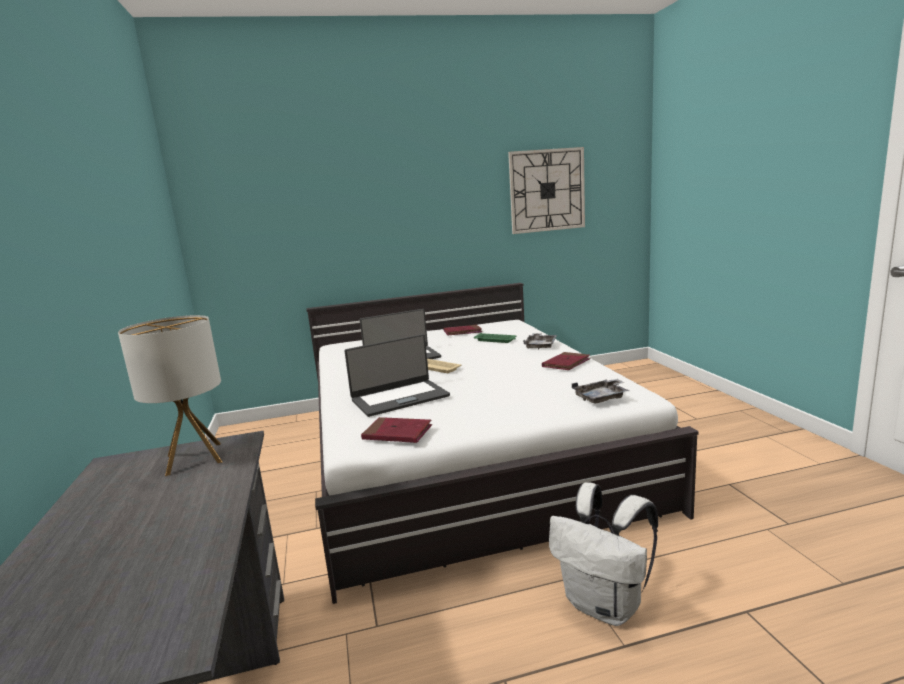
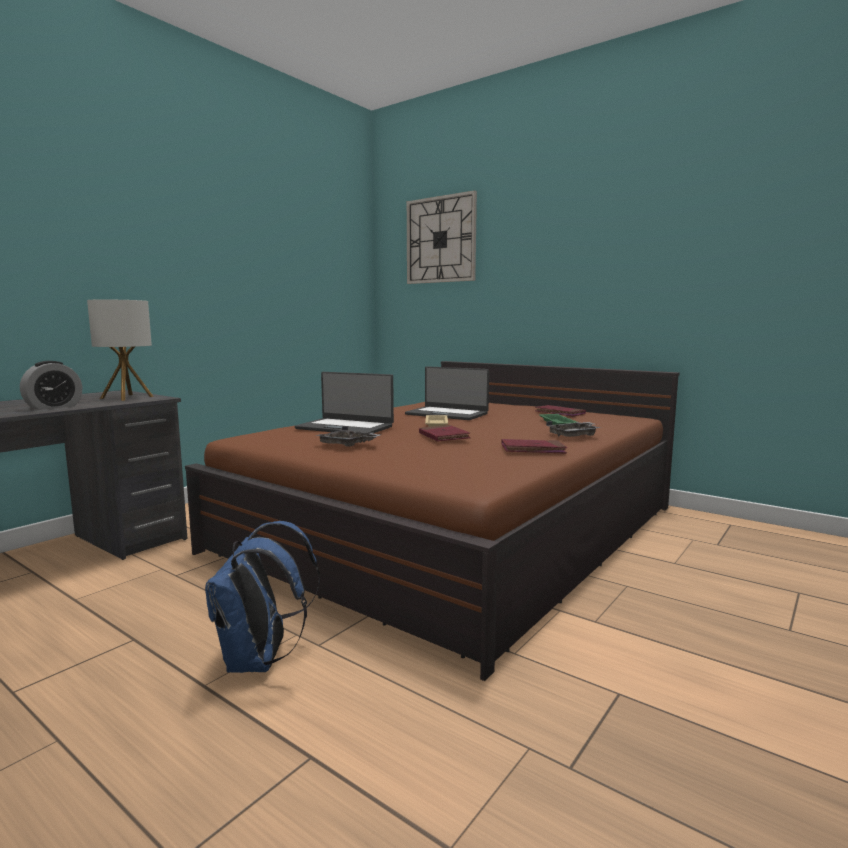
camera: 50 degrees right, 5 degrees down
white bed [306,283,699,604] -> brown bed [185,361,680,681]
red book [361,417,432,443] -> red book moved to [419,425,471,441]
wall clock [508,147,585,234] -> wall clock moved to [407,190,477,284]
white backpack [549,482,658,626] -> blue backpack [205,521,320,673]
grey tray [572,379,629,403] -> grey tray moved to [316,426,380,447]
none -> alarm clock [20,361,82,410]

